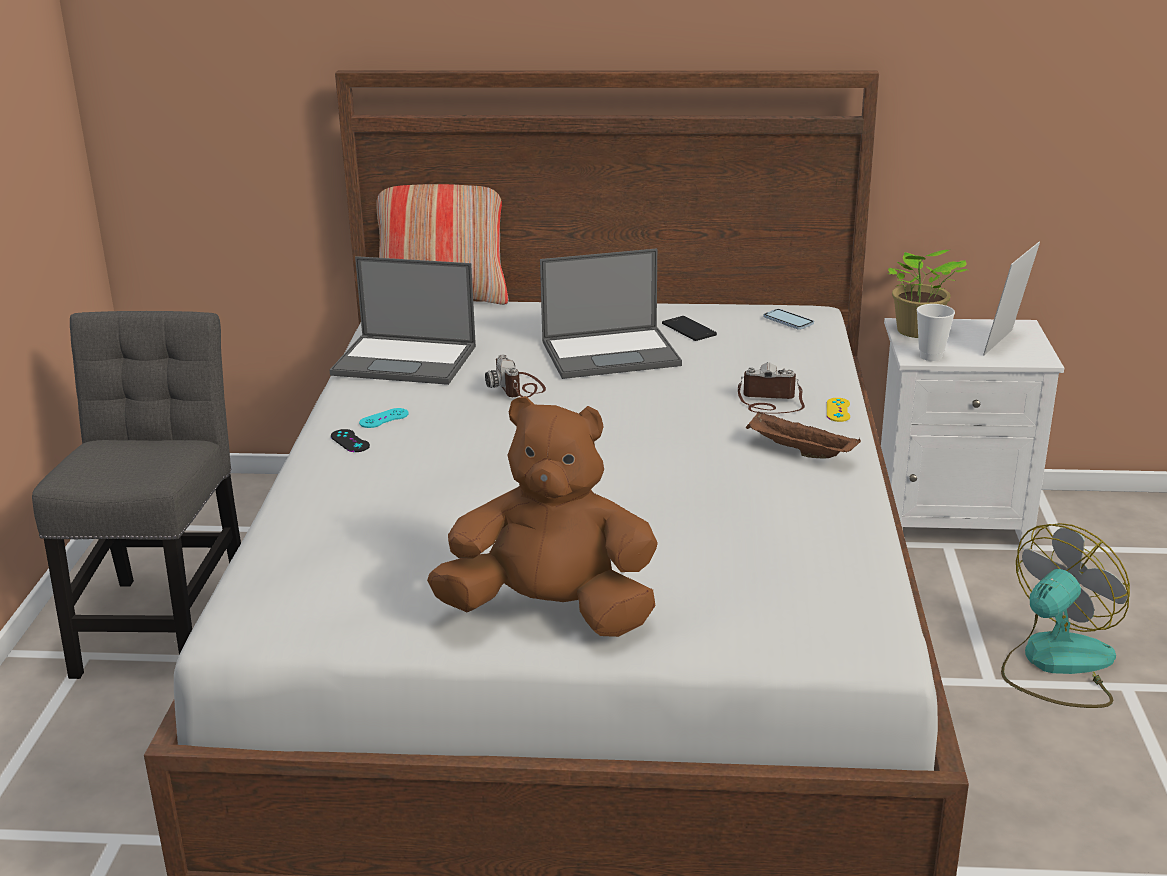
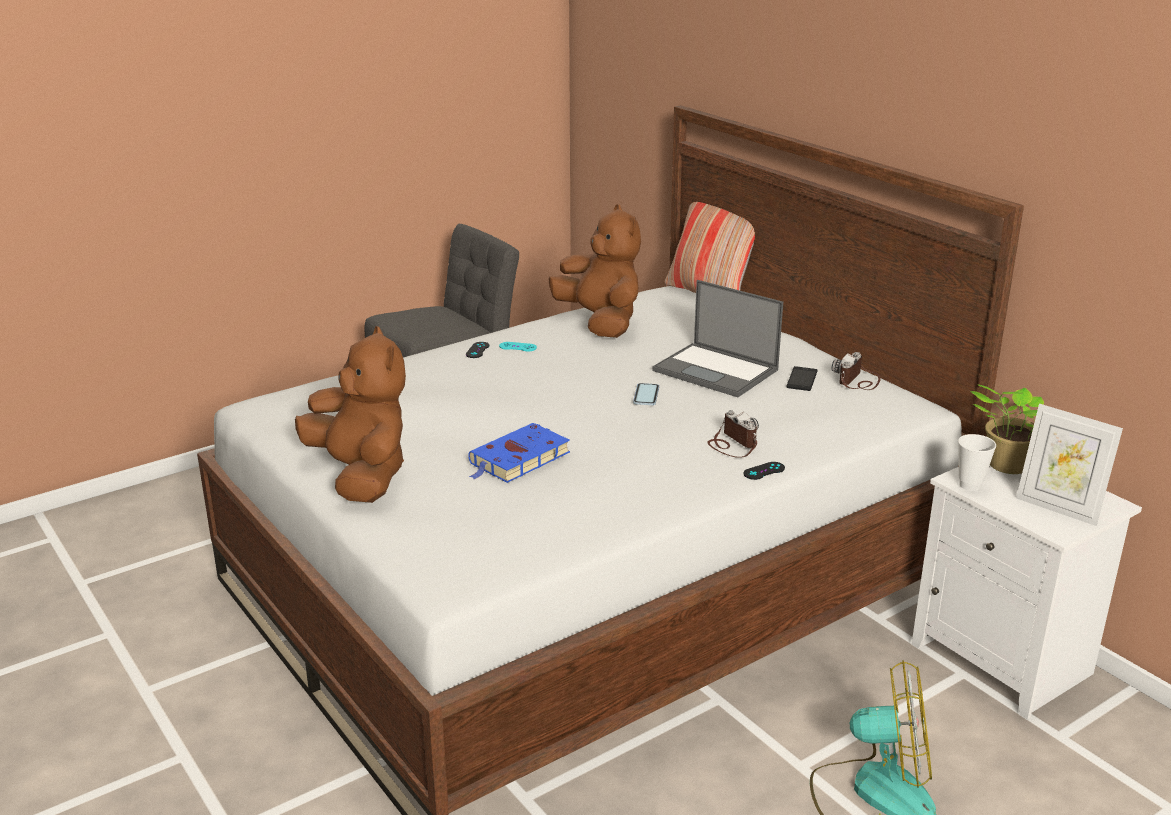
camera: 50 degrees right, 0 degrees up
laptop [330,256,476,385] -> brown plush toy [548,204,641,338]
camera [485,354,546,398] -> camera moved to [831,352,881,390]
brown tray [746,412,861,459] -> none
phone [763,309,814,330] -> phone moved to [633,383,659,405]
yellow game controller [827,398,850,422] -> black game controller [743,462,785,480]
picture frame [983,241,1040,356] -> picture frame turned 135 degrees counterclockwise [1016,404,1123,526]
none -> blue book [468,423,570,483]

